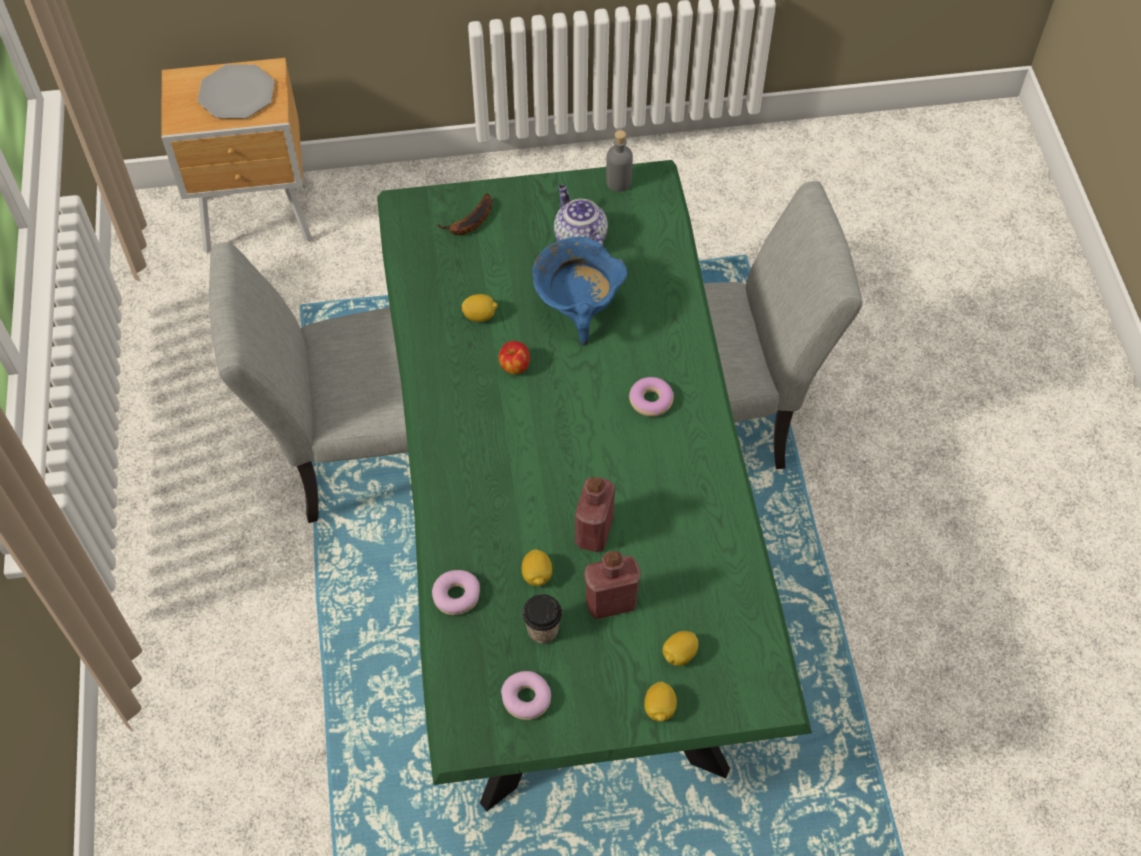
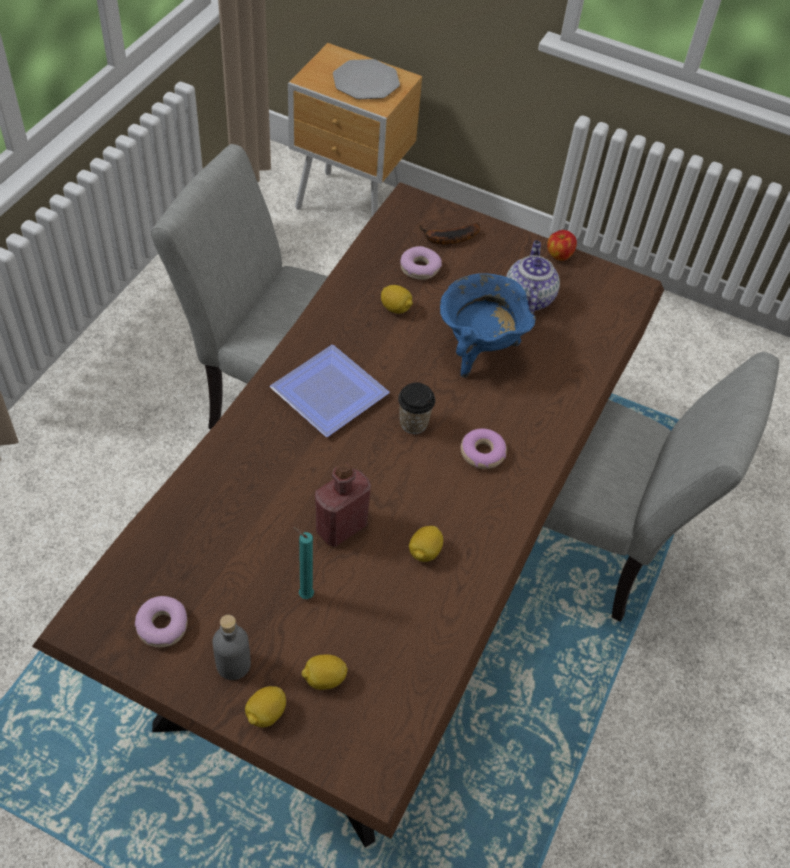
camera: 30 degrees right, 5 degrees down
green dining table [377,160,812,811] -> brown dining table [32,182,664,848]
donut [432,570,480,615] -> donut moved to [400,246,442,280]
apple [499,341,530,374] -> apple moved to [547,230,577,261]
lemon [522,549,552,586] -> lemon moved to [409,526,443,562]
cup [522,594,562,644] -> cup moved to [398,383,435,434]
red bottle [584,551,641,619] -> turquoise candle [293,527,314,599]
grey bottle [606,130,633,192] -> grey bottle moved to [212,615,251,680]
none -> plate [270,345,389,437]

